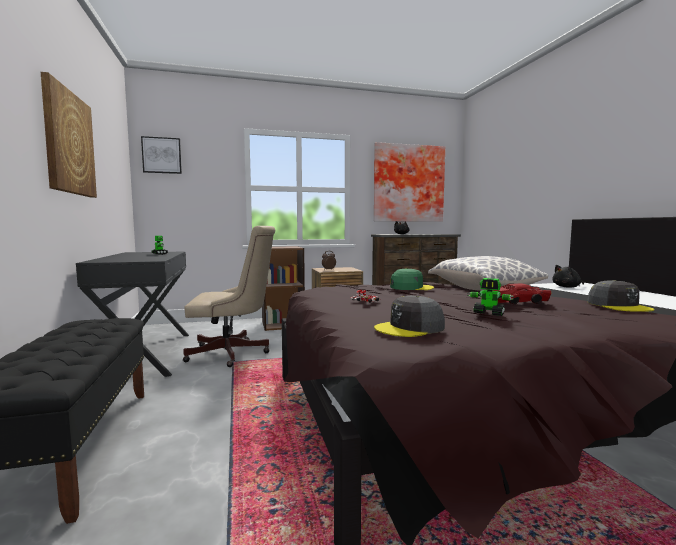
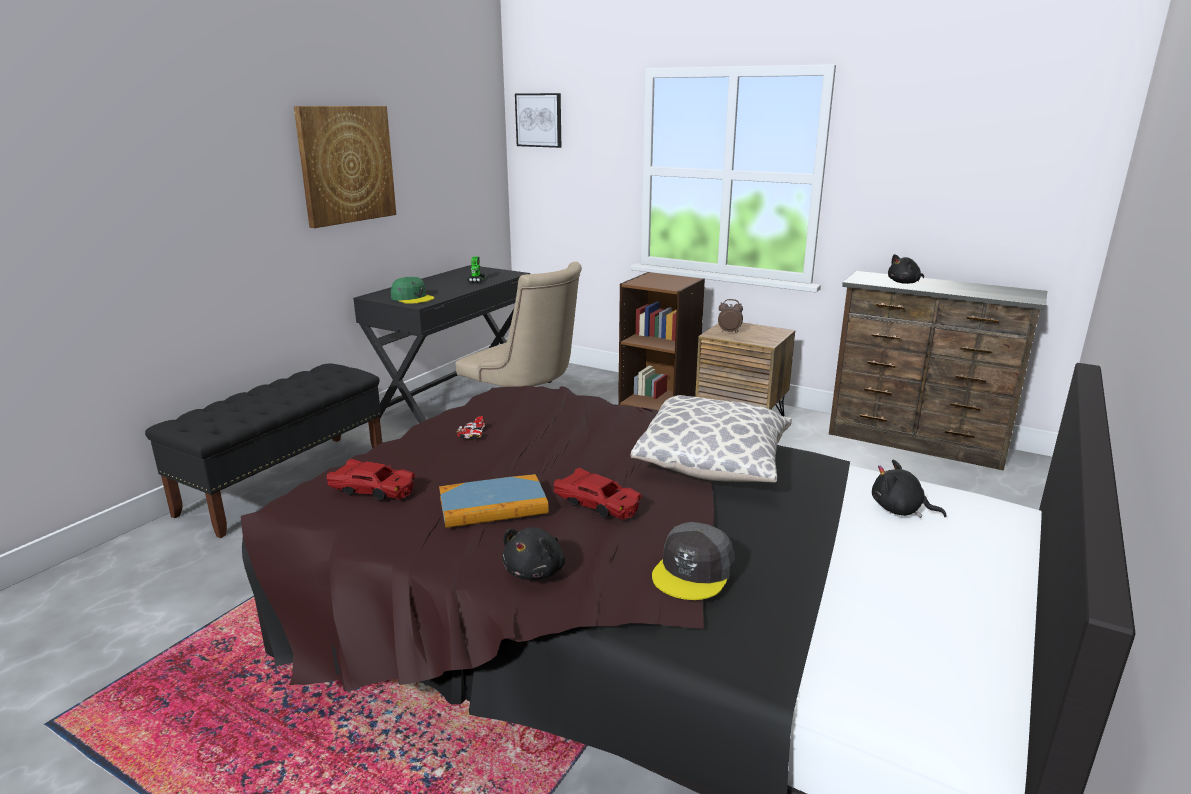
camera: 45 degrees right, 15 degrees up
picture [374,142,445,222] -> none
grey cap [374,296,445,337] -> red toy car [327,458,415,501]
green cap [390,268,434,290] -> green cap moved to [391,277,434,304]
toy robot [467,278,514,316] -> book [439,474,549,528]
none -> black plush toy [502,527,565,580]

